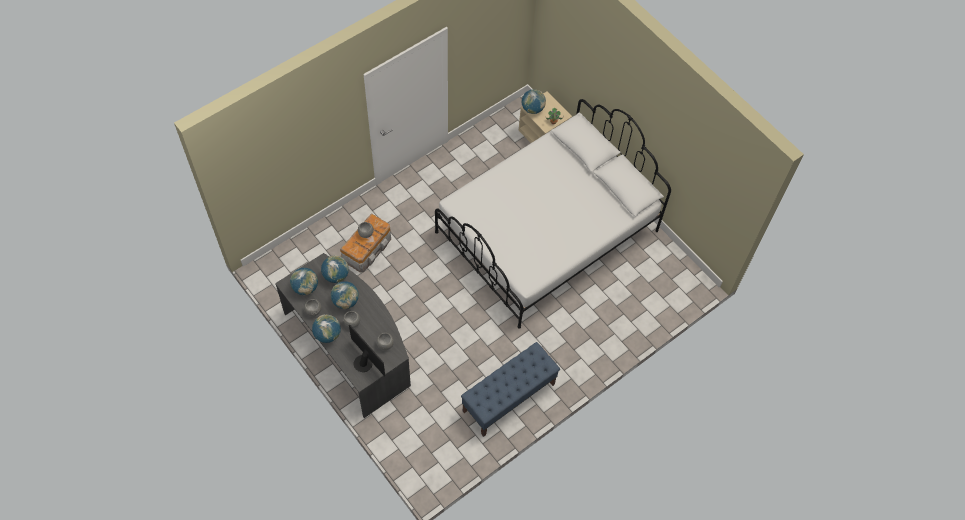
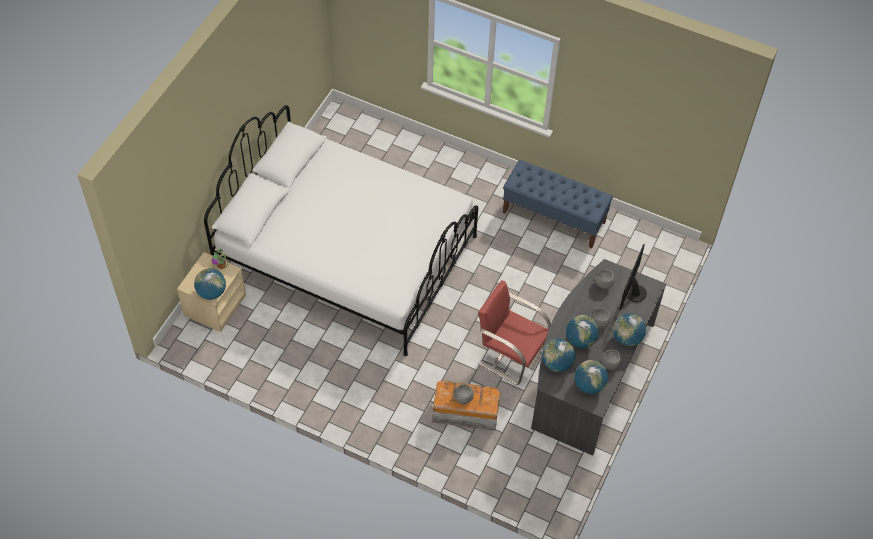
camera: 115 degrees left, 5 degrees down
none -> red chair [478,280,551,385]

